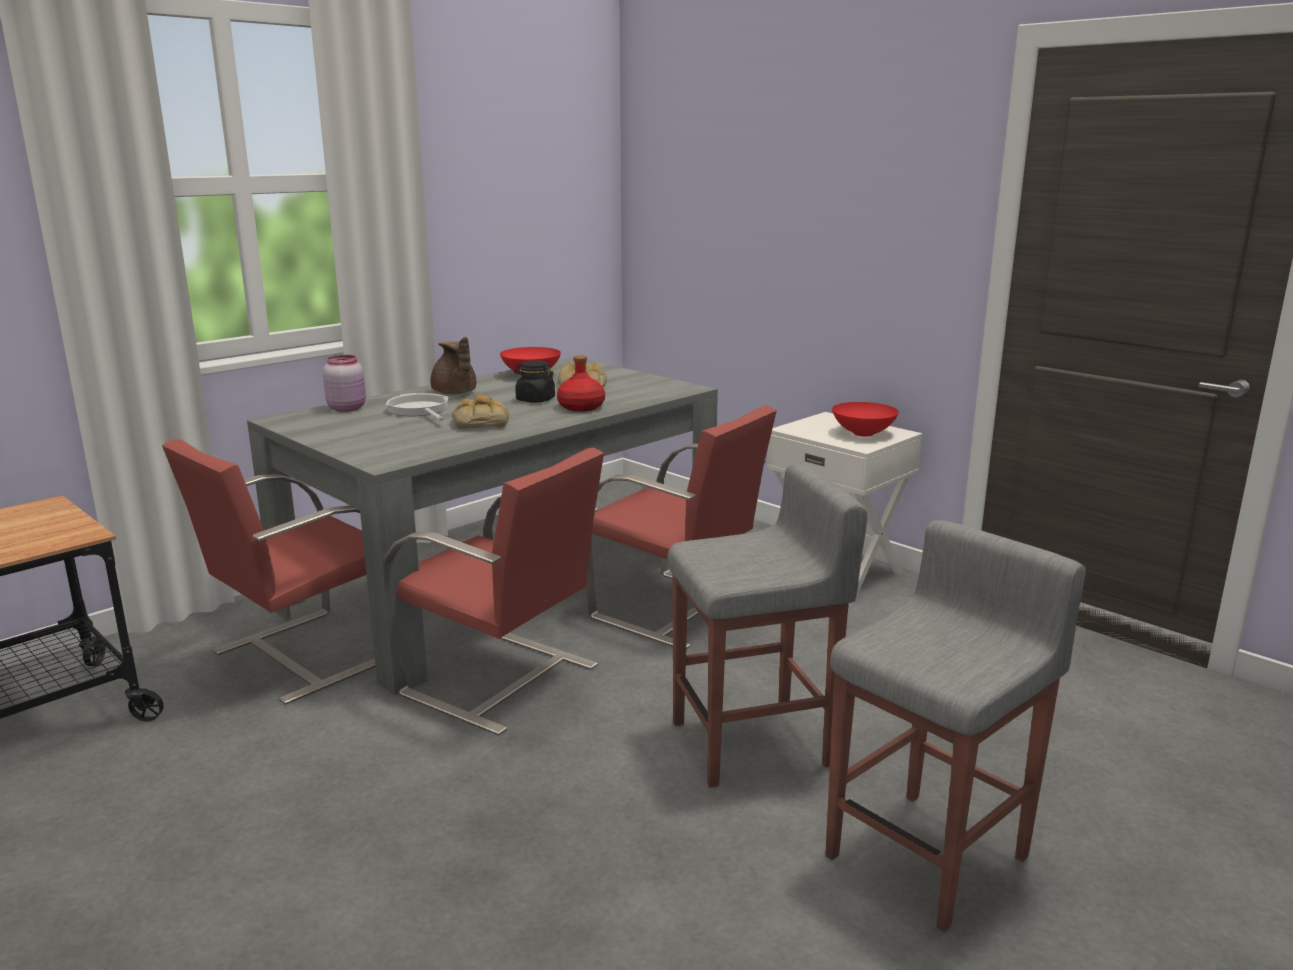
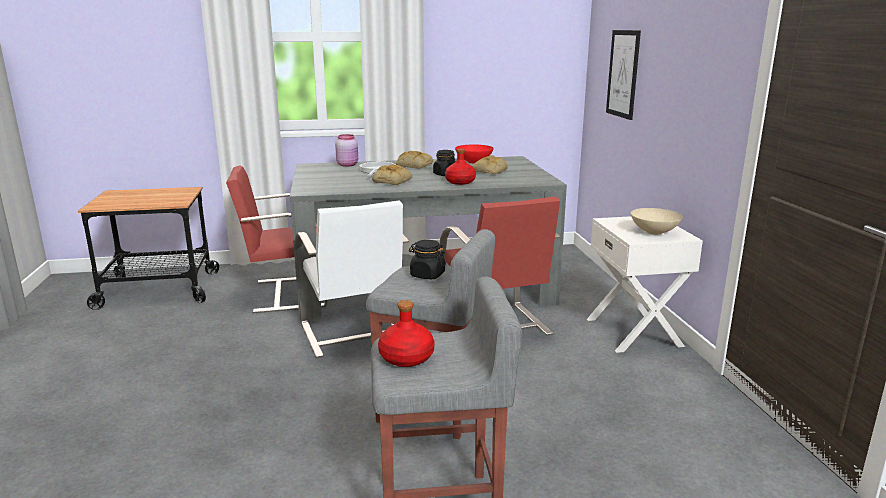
camera: 35 degrees right, 0 degrees up
red chair [384,447,604,736] -> white chair [295,200,409,358]
brown teapot [431,337,476,394] -> bread [396,151,433,169]
red bowl [832,402,899,437] -> beige bowl [630,208,683,235]
none -> red bottle [378,300,434,367]
none -> black jar [409,240,446,279]
none -> picture [606,30,641,120]

